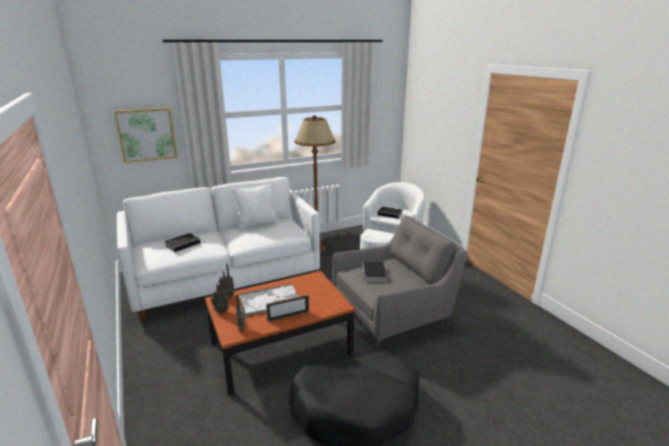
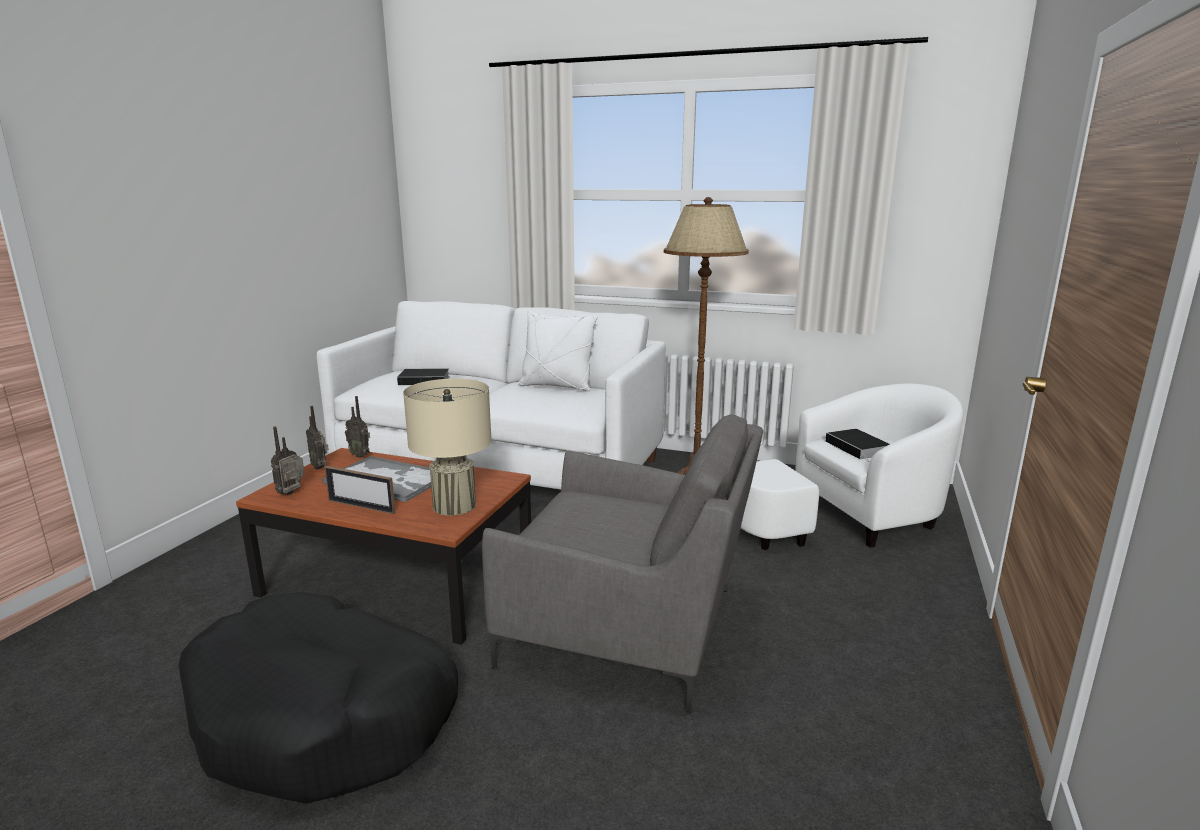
camera: 45 degrees right, 5 degrees down
picture [114,108,177,163] -> none
book [362,262,387,285] -> none
none -> beige table lamp [403,379,492,516]

